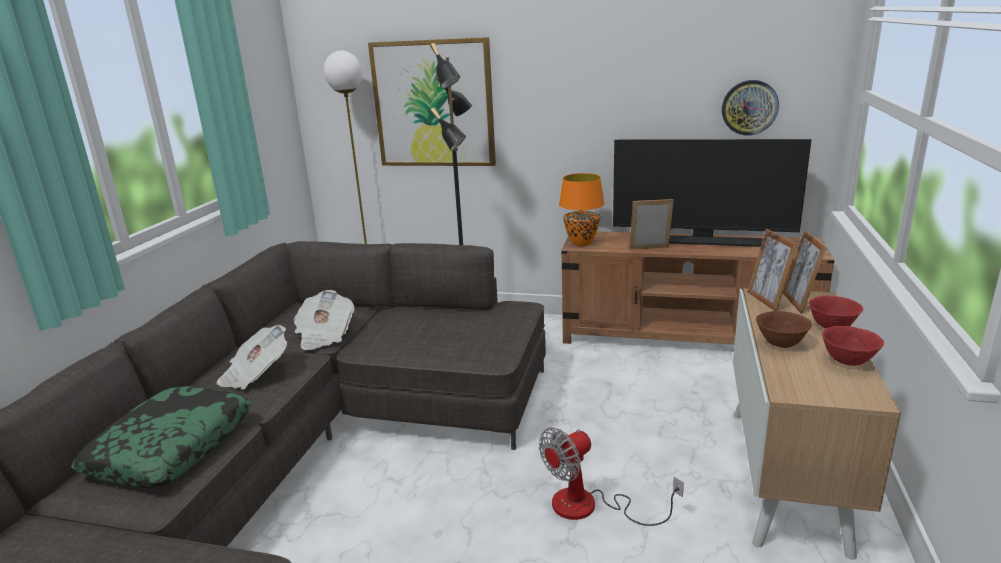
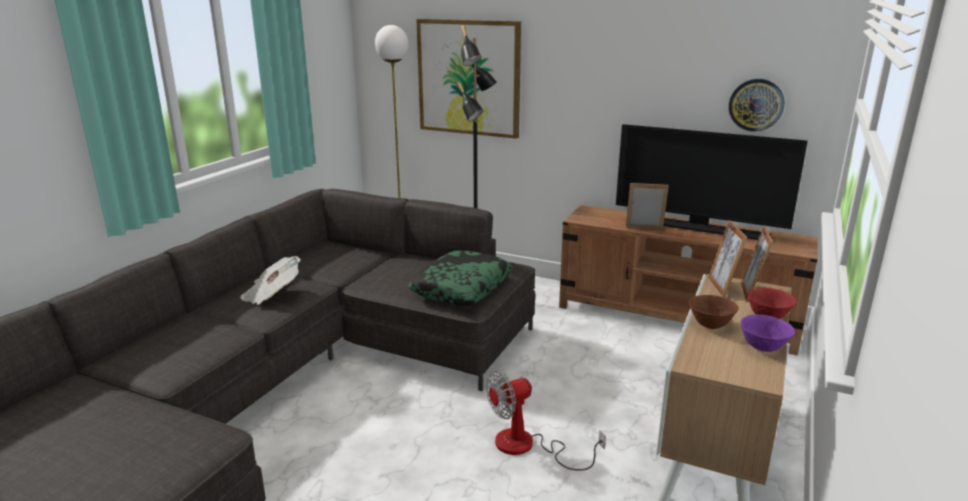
camera: 10 degrees right, 0 degrees up
pillow [71,386,252,488] -> pillow moved to [408,251,513,305]
newspaper [293,290,355,350] -> none
orange table lamp [559,173,605,246] -> none
red bowl [822,326,884,366] -> purple bowl [741,315,795,352]

